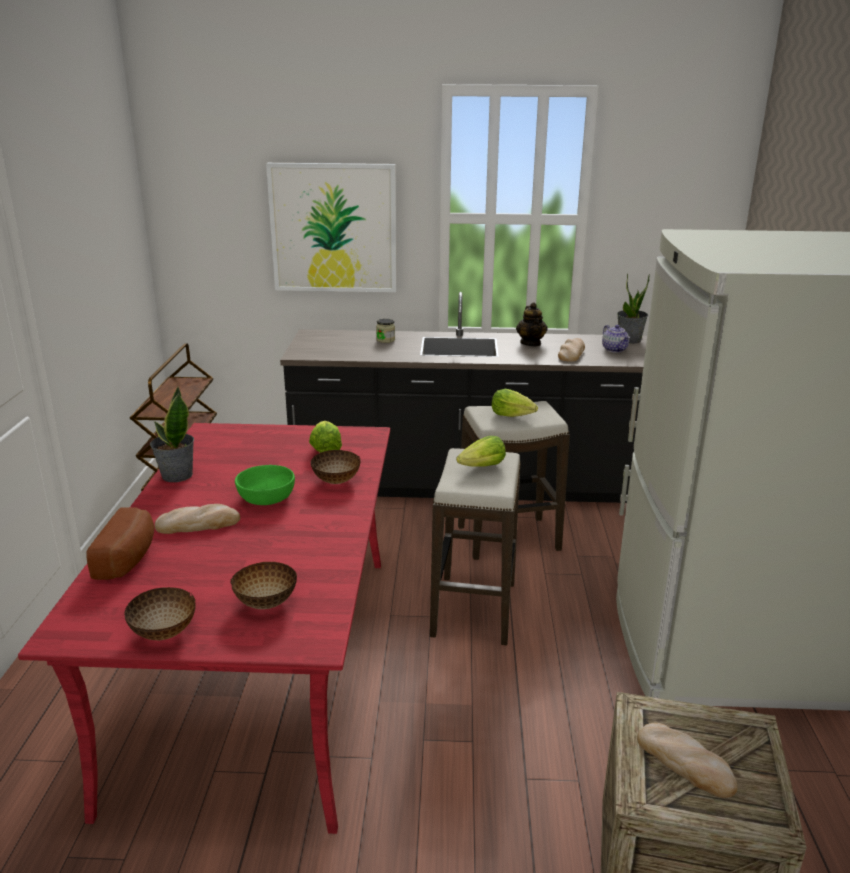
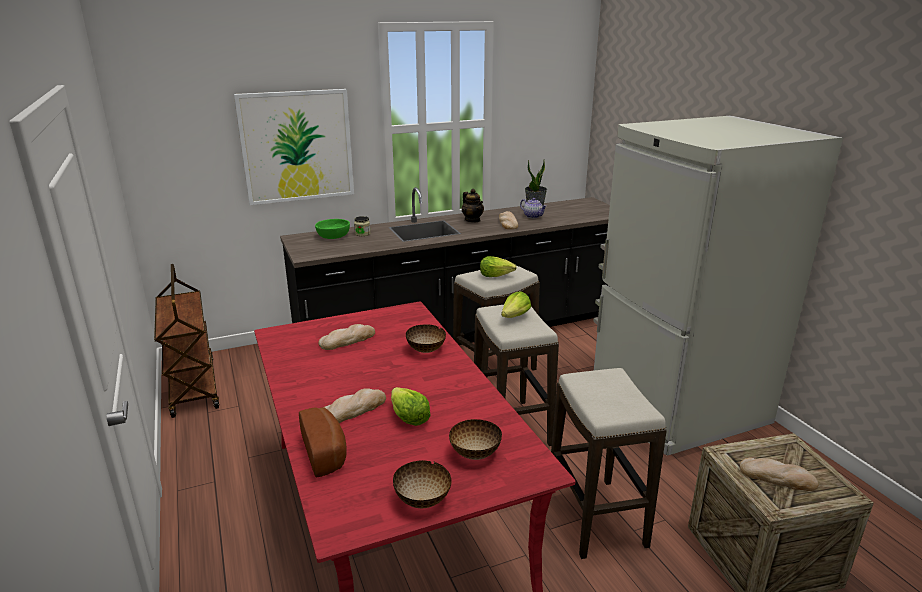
camera: 25 degrees left, 0 degrees up
potted plant [150,387,194,482] -> none
green bowl [235,465,295,505] -> green bowl moved to [315,219,350,239]
lettuce [309,421,342,453] -> lettuce moved to [391,387,431,426]
none -> bread [318,324,375,350]
none -> stool [551,368,667,559]

